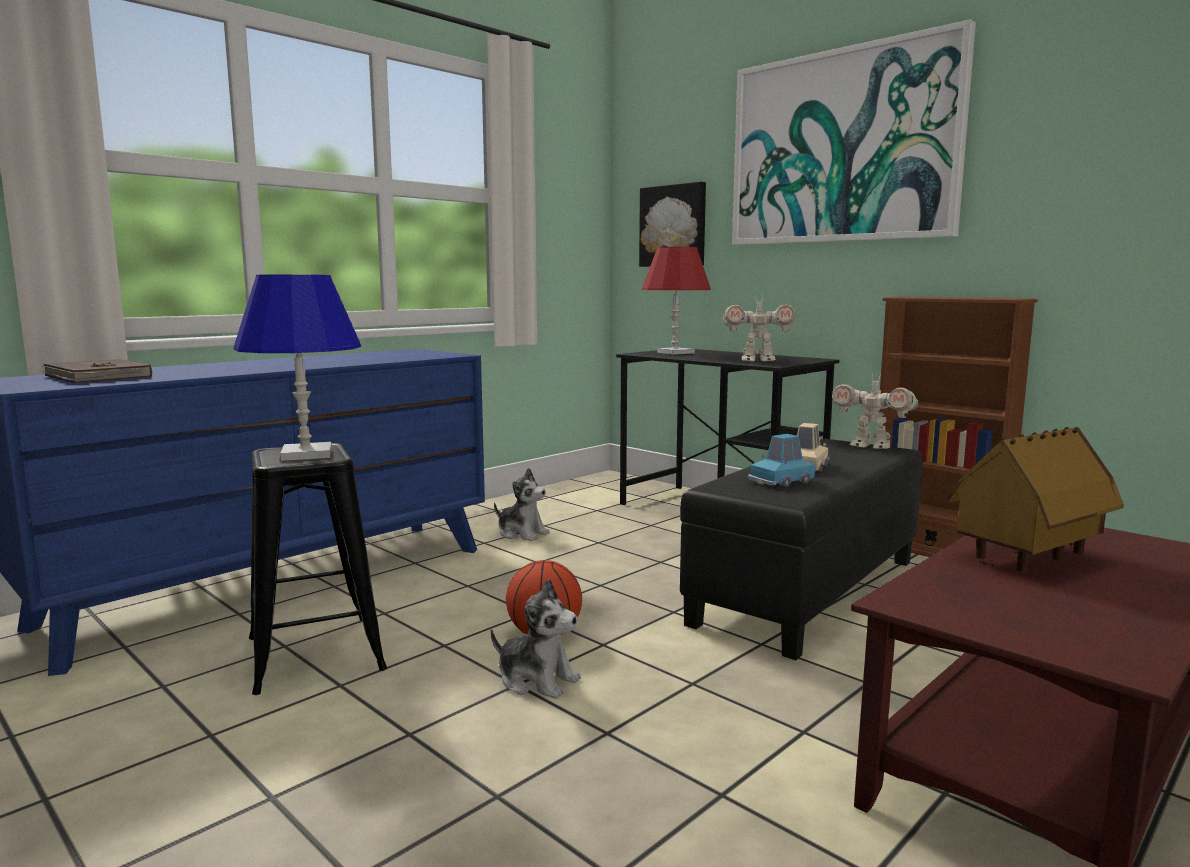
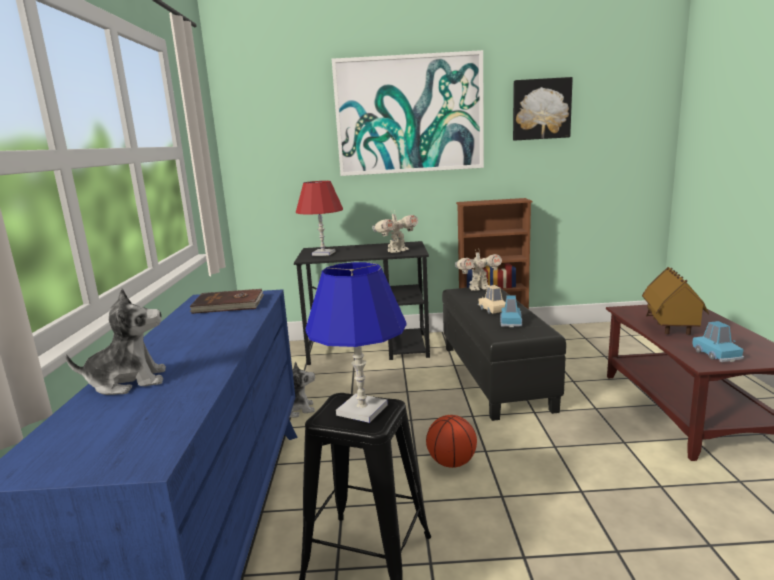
camera: 45 degrees left, 5 degrees up
brown book [42,359,152,383] -> brown book moved to [189,289,264,314]
plush toy [490,578,581,699] -> plush toy moved to [65,289,166,395]
picture [639,182,706,267] -> picture moved to [513,77,573,140]
none -> blue toy car [692,321,744,362]

